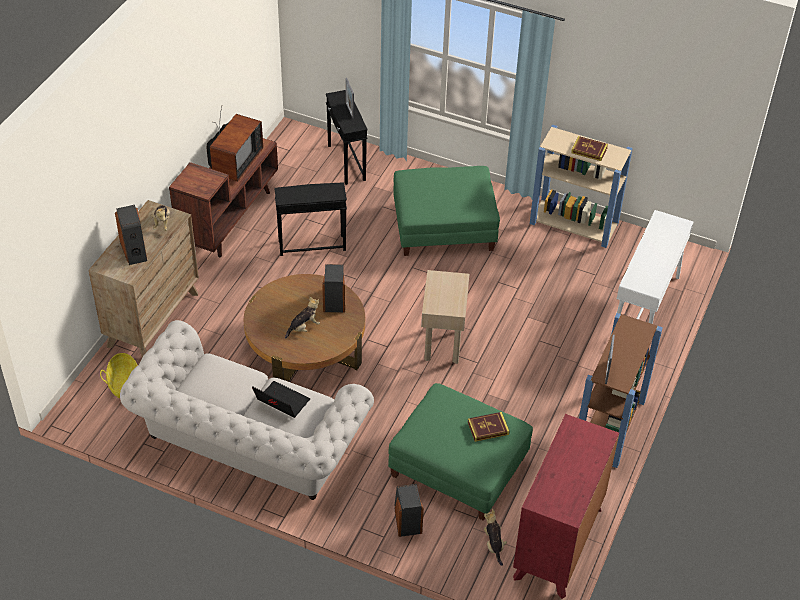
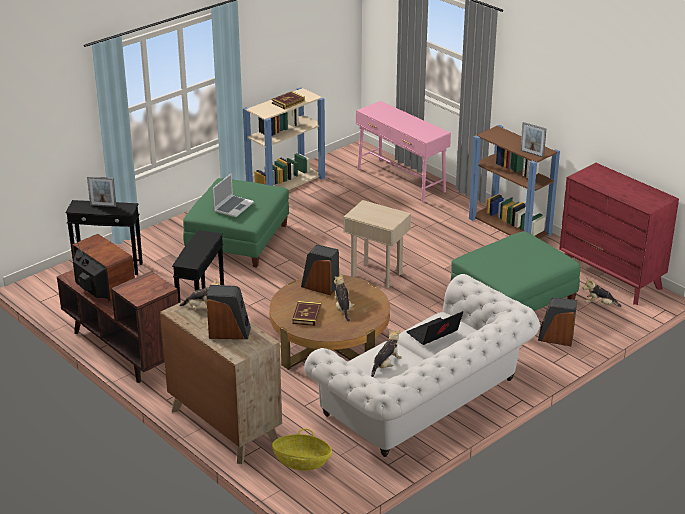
camera: 65 degrees left, 15 degrees down
book [468,412,509,442] -> book moved to [292,301,321,326]
white console table [610,210,693,337] -> pink console table [356,101,451,203]
none -> laptop [213,173,254,217]
none -> plush toy [371,329,402,377]

